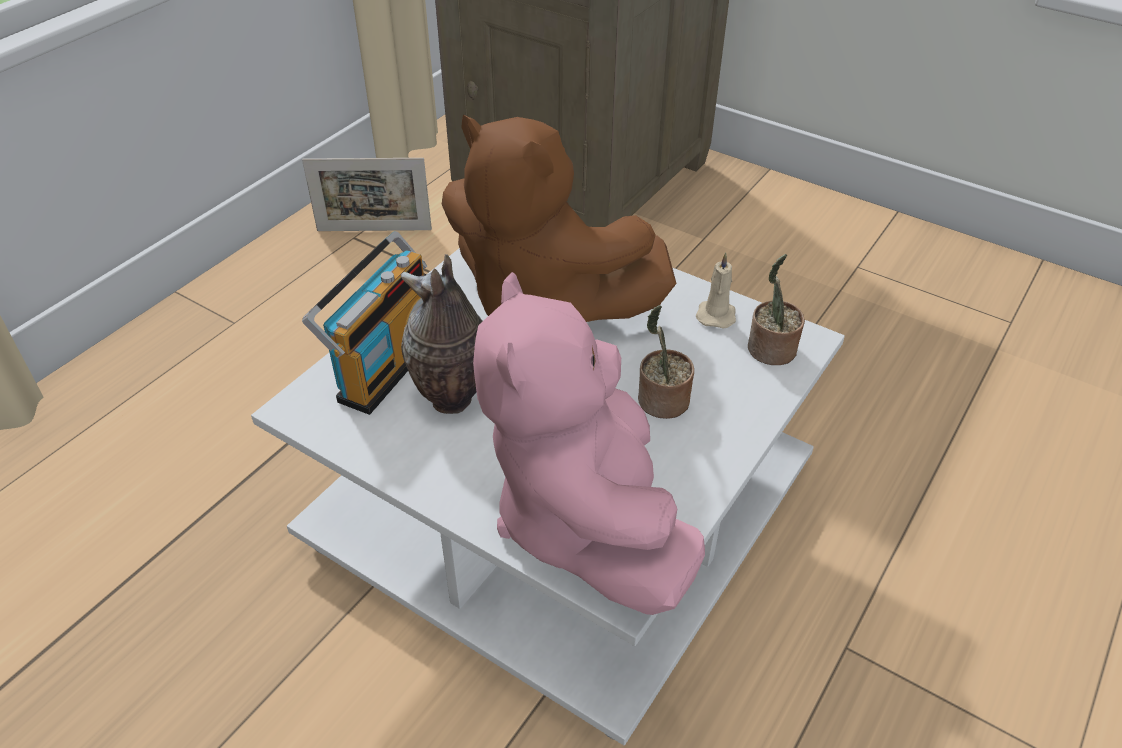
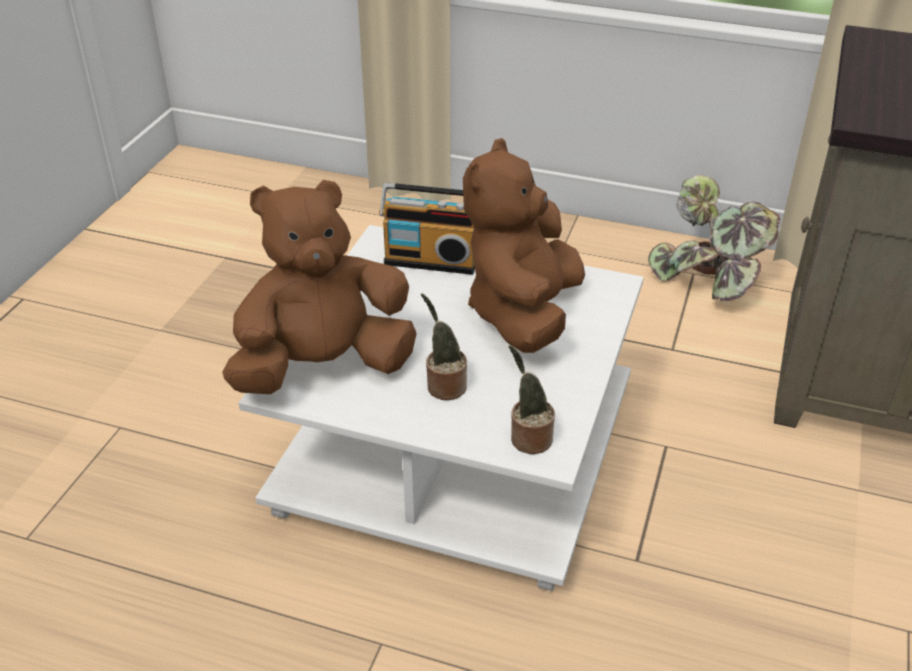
camera: 75 degrees right, 5 degrees down
picture frame [302,158,432,231] -> potted plant [648,174,781,301]
vase [401,254,483,414] -> none
pink plush toy [473,272,705,615] -> brown plush toy [222,180,417,394]
beige candle [696,252,736,329] -> none

